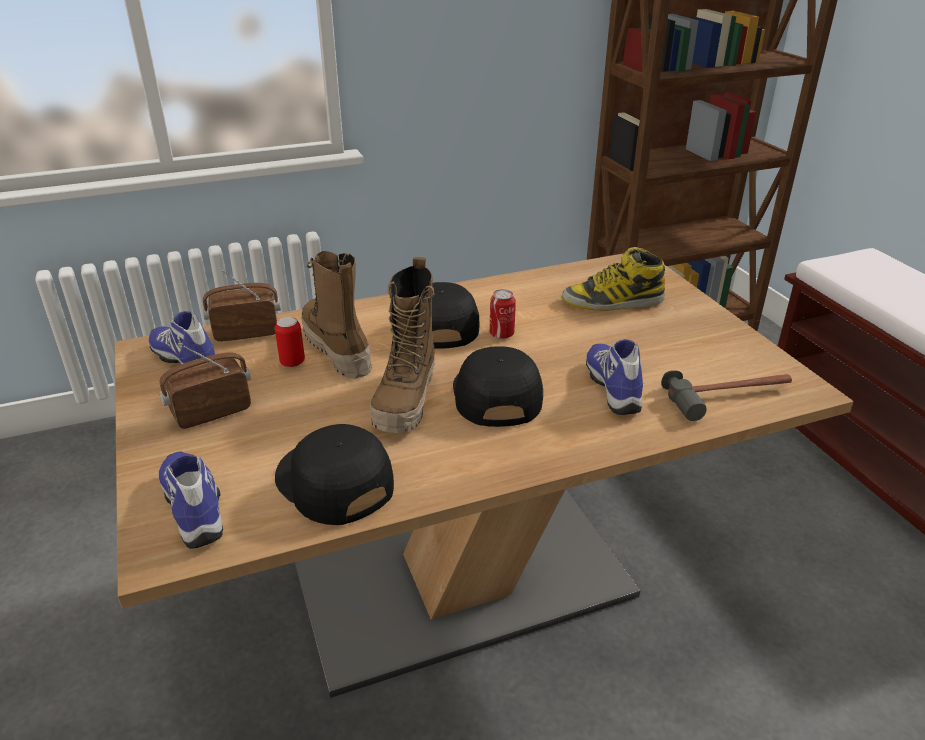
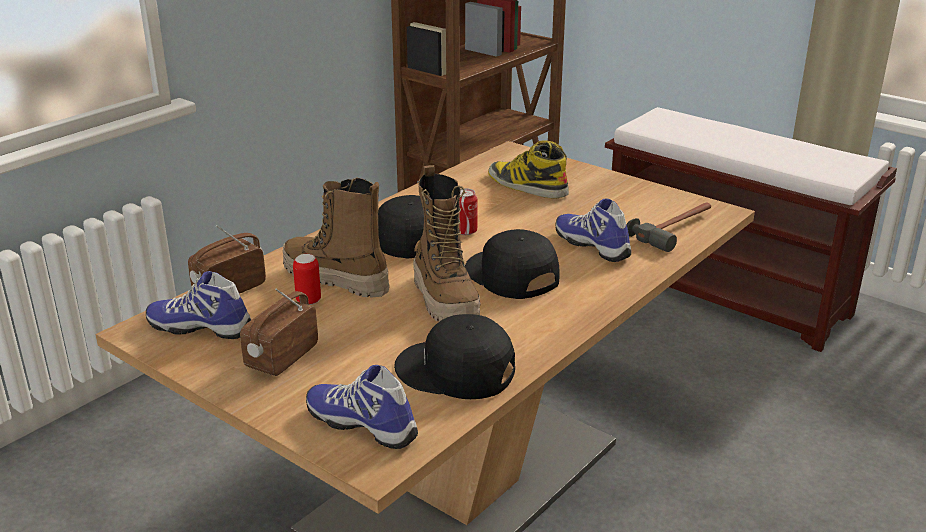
camera: 30 degrees left, 5 degrees down
boot [562,247,665,311] -> boot turned 75 degrees clockwise [488,140,569,199]

